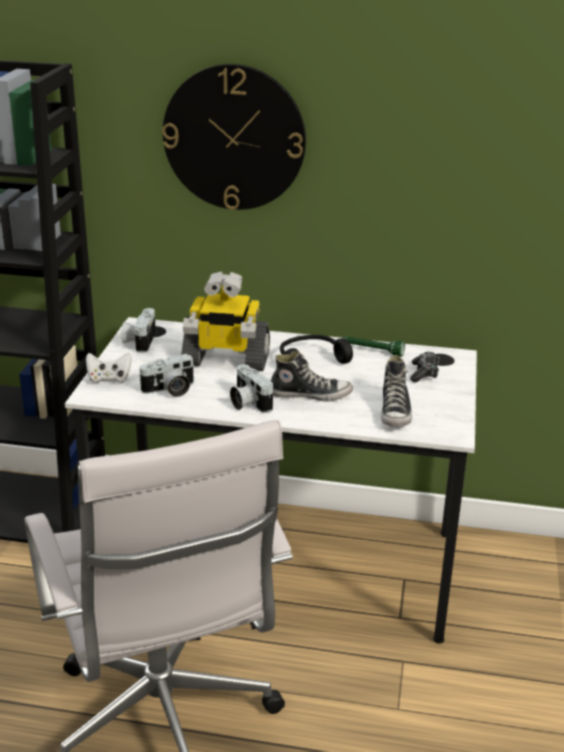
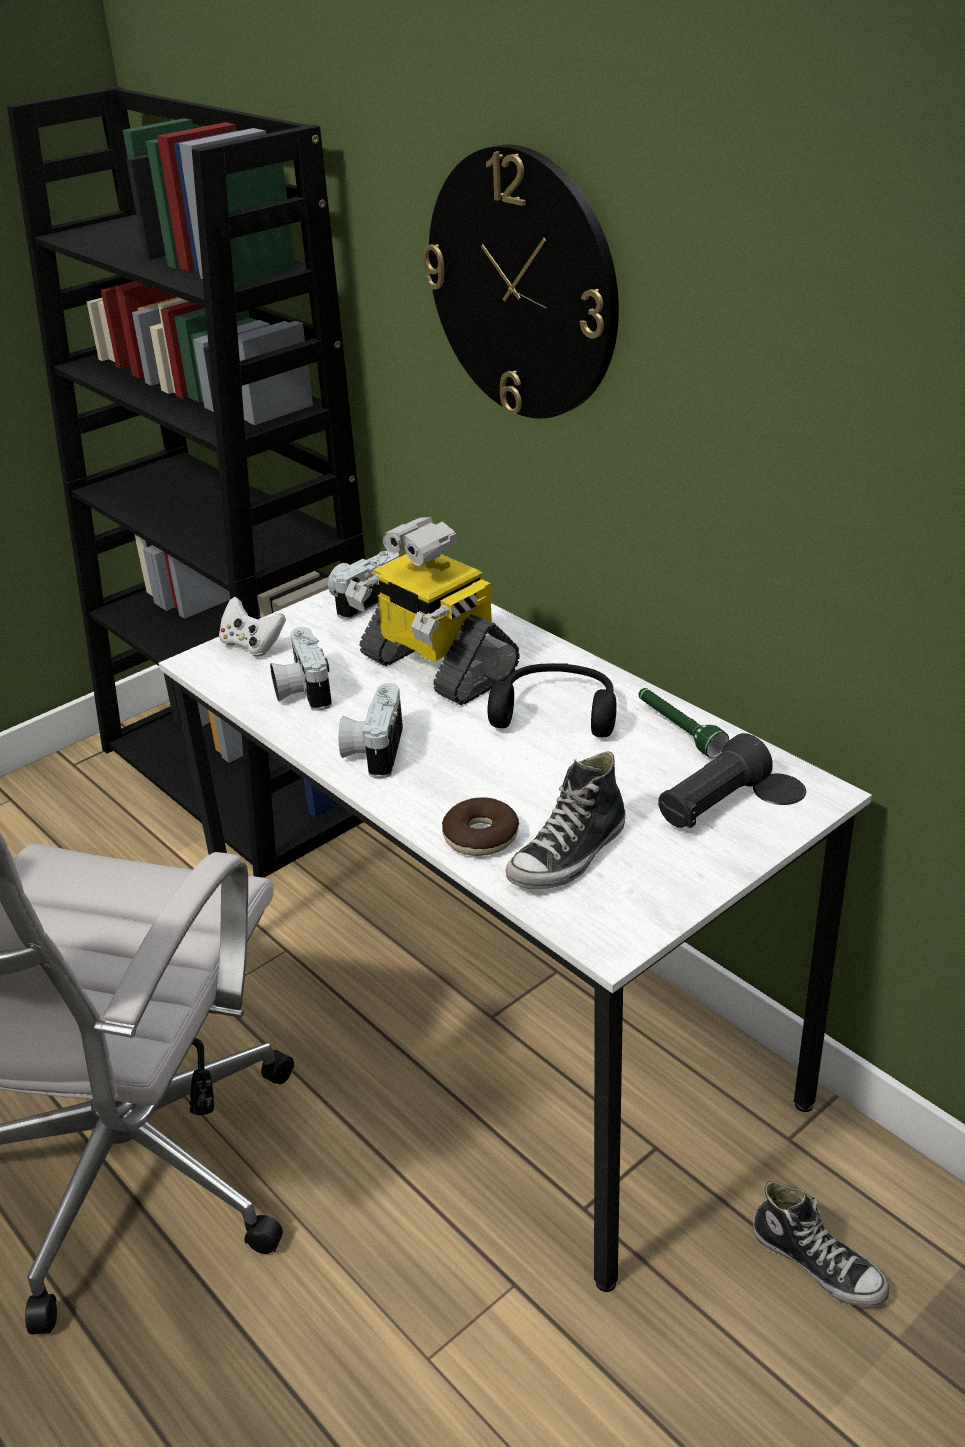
camera: 40 degrees right, 5 degrees up
camera [138,354,195,397] -> camera turned 60 degrees clockwise [270,627,332,711]
shoe [271,351,353,402] -> shoe moved to [753,1181,889,1307]
game controller [410,352,440,382] -> black flashlight [658,733,773,828]
none -> donut [442,797,519,856]

